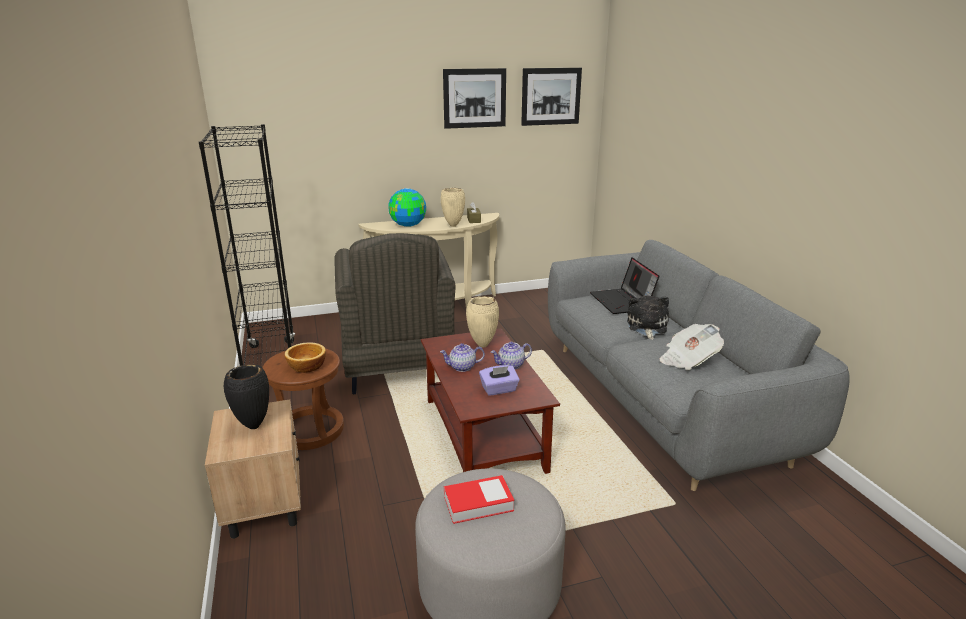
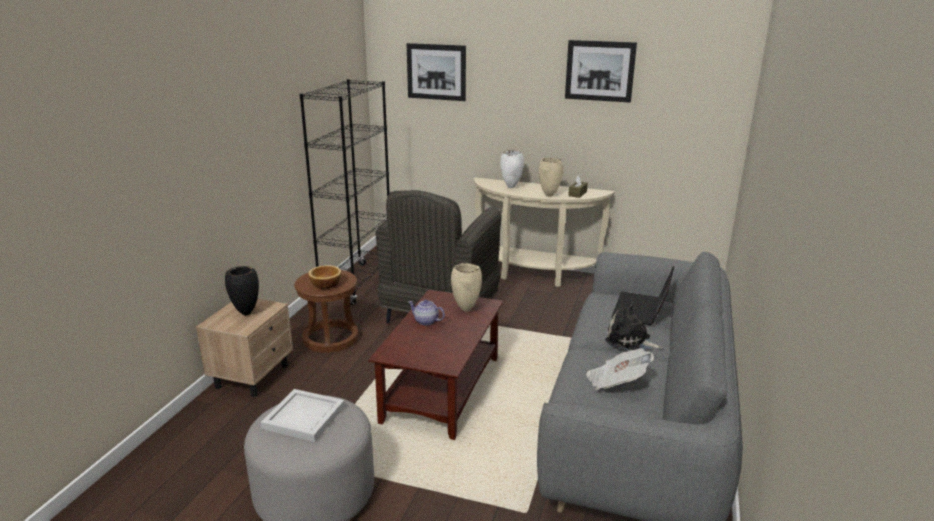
camera: 35 degrees right, 0 degrees up
globe [388,188,426,227] -> white vase [500,150,524,188]
book [444,475,515,524] -> white tray [261,389,345,442]
purple tissue box [479,365,520,396] -> none
teapot [491,342,532,369] -> none
picture [521,68,582,126] -> picture moved to [407,43,466,101]
plush toy [627,296,669,340] -> plush toy turned 105 degrees counterclockwise [605,302,663,351]

